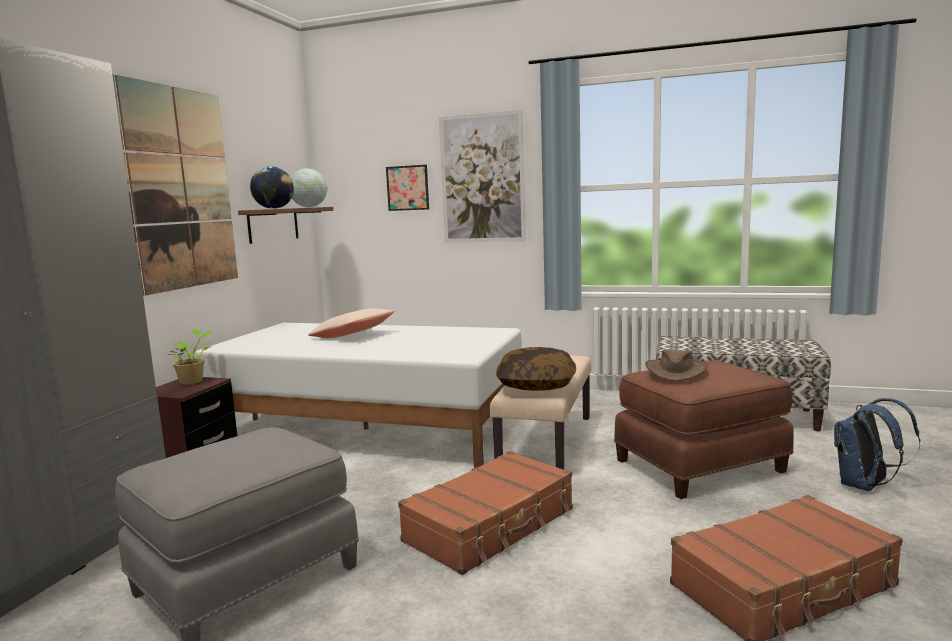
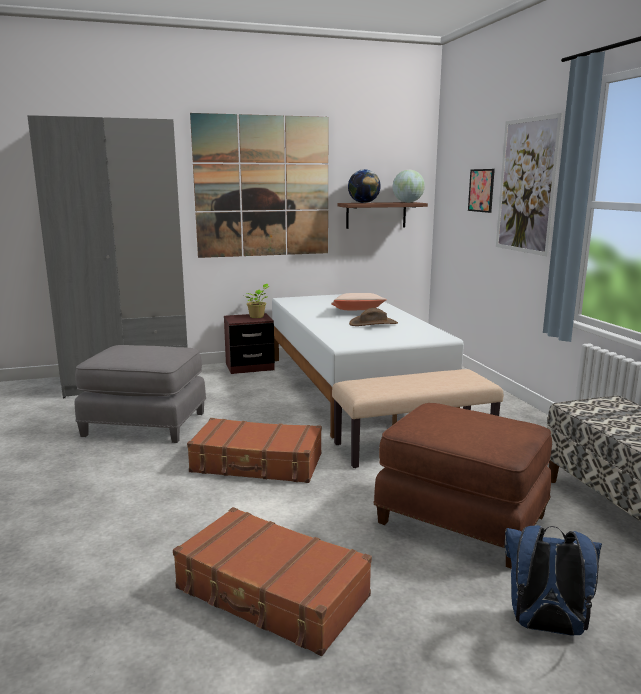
camera: 55 degrees right, 5 degrees up
pillow [496,347,576,391] -> none
brown hat [646,349,708,381] -> brown hat moved to [349,308,398,326]

